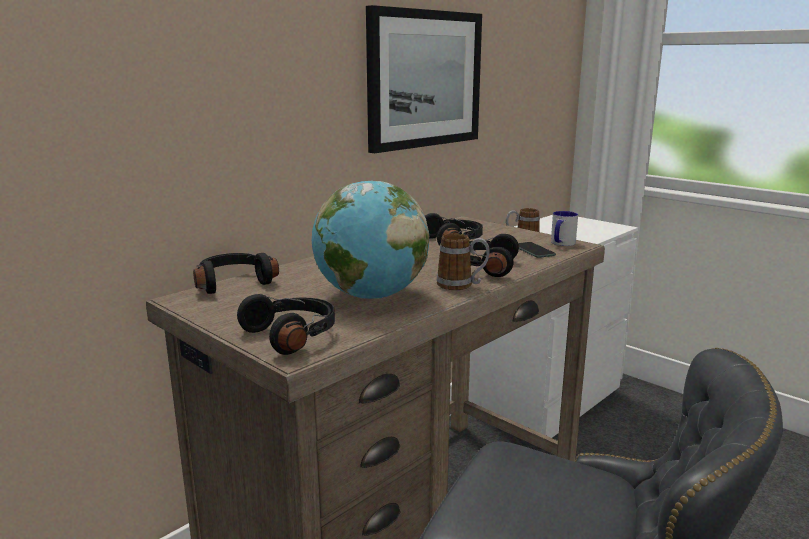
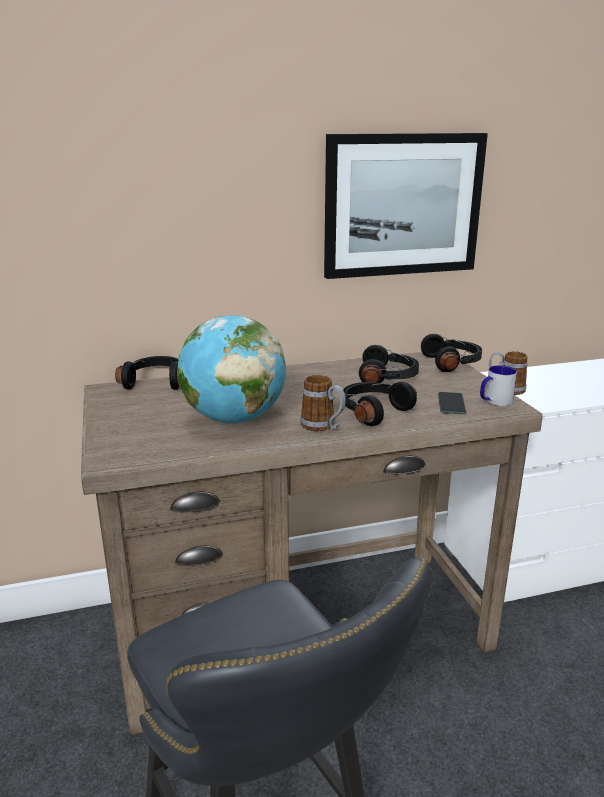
camera: 30 degrees right, 5 degrees up
black headphones [237,294,335,355] -> black headphones moved to [421,334,482,372]

